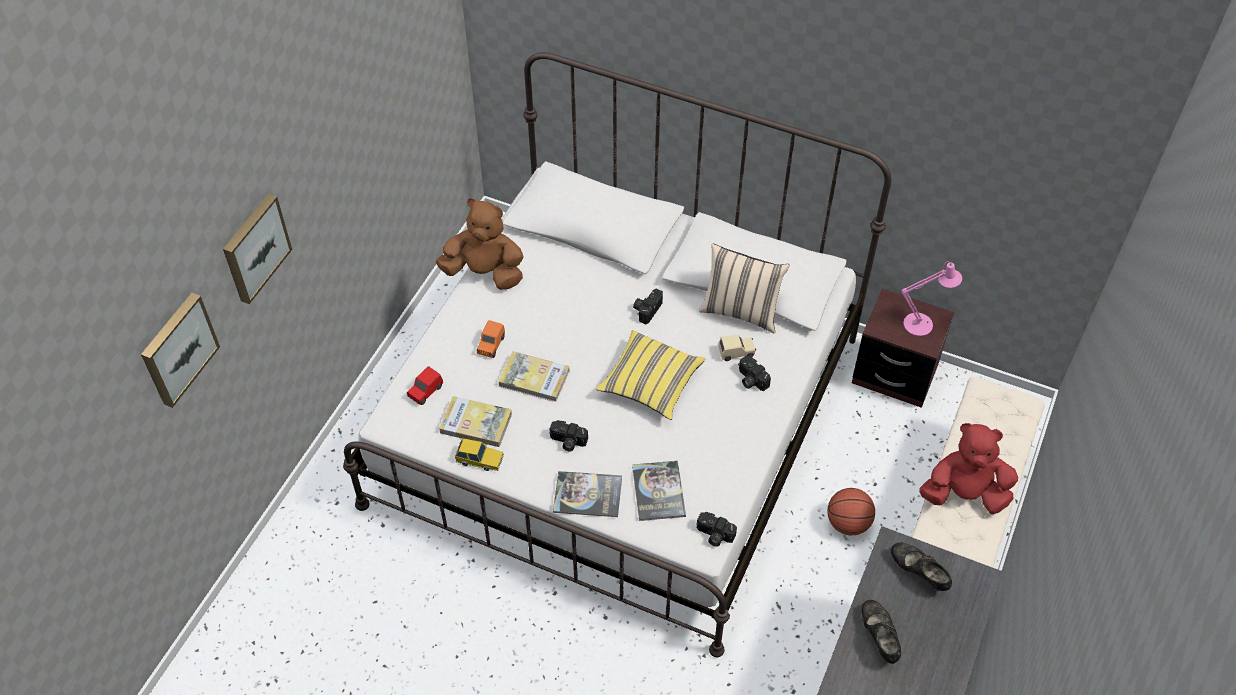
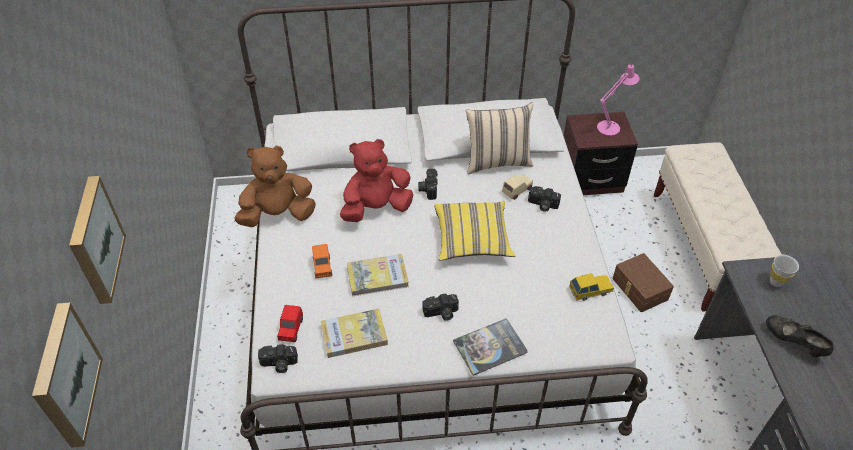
camera: 30 degrees left, 5 degrees down
toy car [455,439,504,471] -> toy car moved to [569,273,614,301]
book [632,461,686,521] -> none
camera [696,512,737,547] -> camera moved to [258,344,298,373]
basketball [827,488,875,535] -> brown storage box [613,253,674,312]
black shoe [891,542,952,591] -> white cup [770,255,799,287]
red plush toy [919,423,1018,514] -> red plush toy moved to [340,139,413,222]

